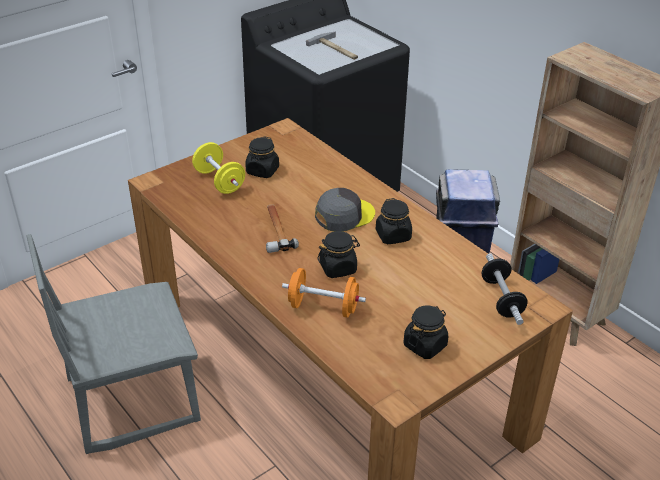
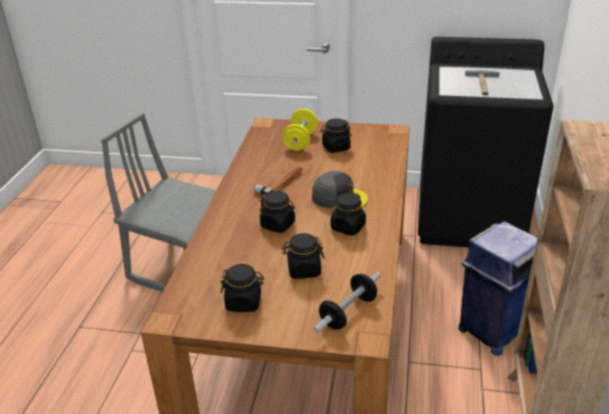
camera: 50 degrees right, 5 degrees down
orange dumbbell [282,268,366,318] -> none
none -> black jar [282,233,325,279]

